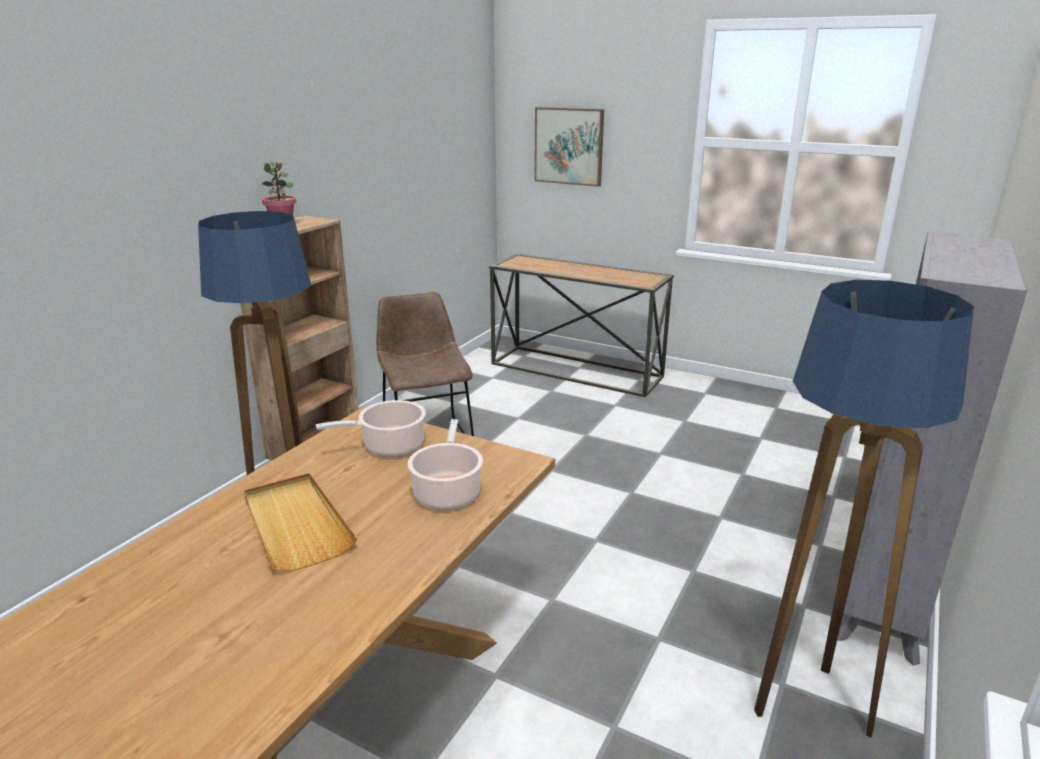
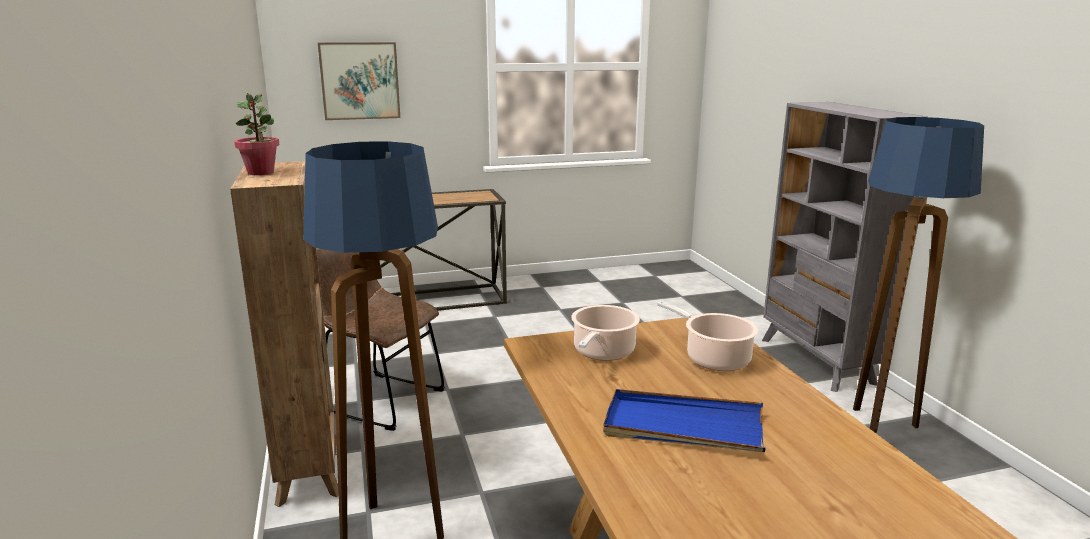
camera: 45 degrees left, 5 degrees down
beige tray [244,473,357,571] -> blue tray [603,389,766,452]

